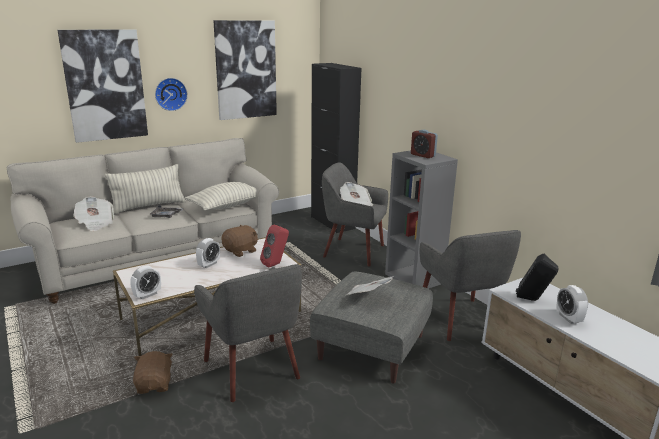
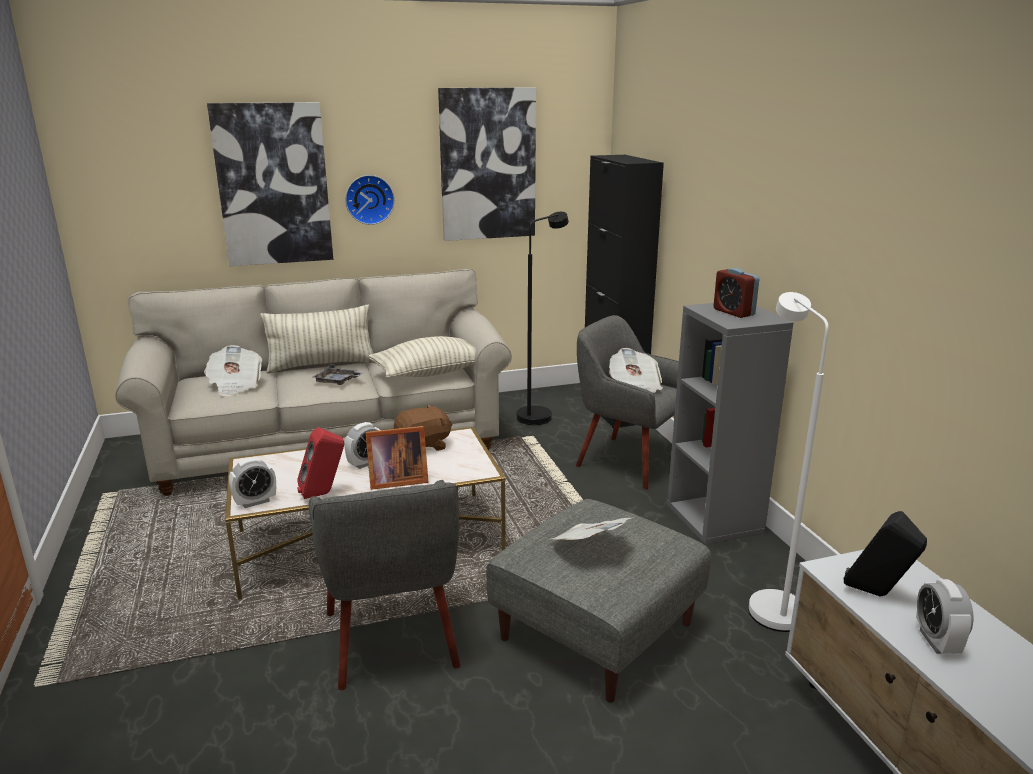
camera: 15 degrees right, 0 degrees up
brown plush toy [133,351,173,394] -> none
red speaker [260,224,289,268] -> red speaker moved to [297,427,344,499]
grey armchair [419,230,521,341] -> white floor lamp [748,292,829,632]
none -> picture frame [365,426,429,490]
none -> black floor lamp [516,212,569,425]

